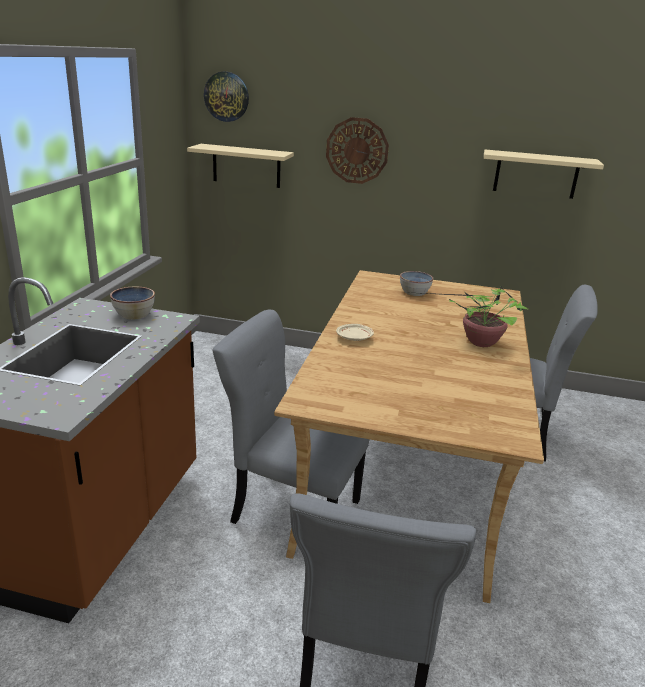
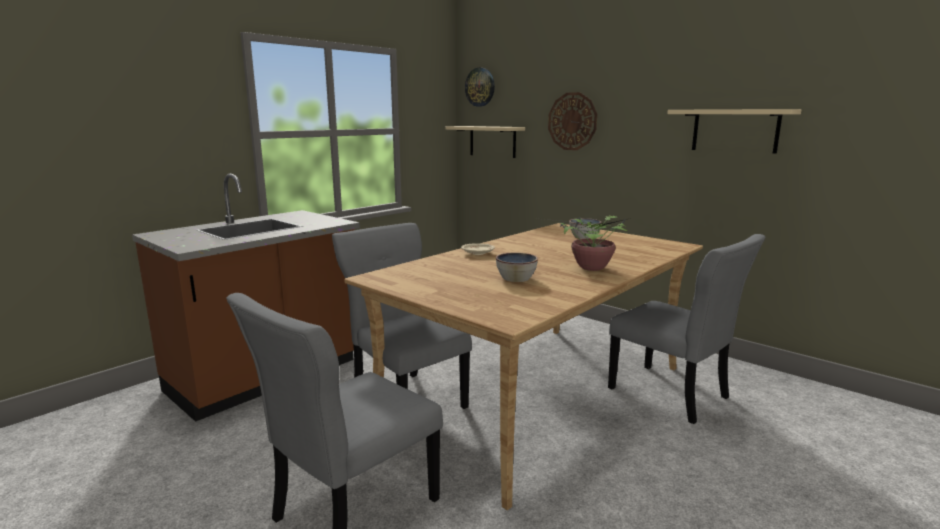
camera: 30 degrees right, 10 degrees down
bowl [110,287,155,320] -> bowl moved to [496,252,538,282]

